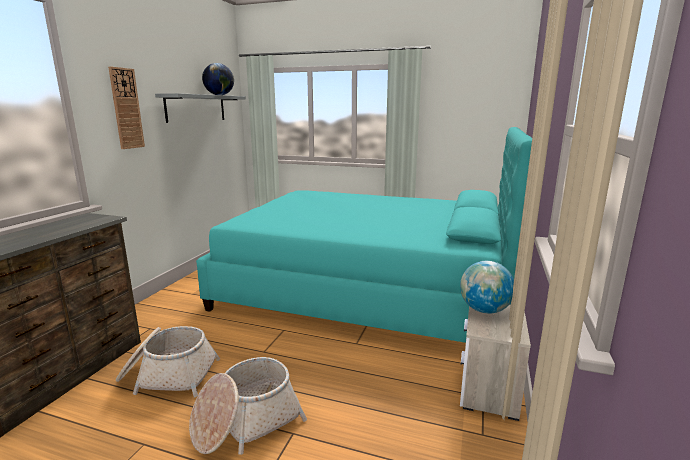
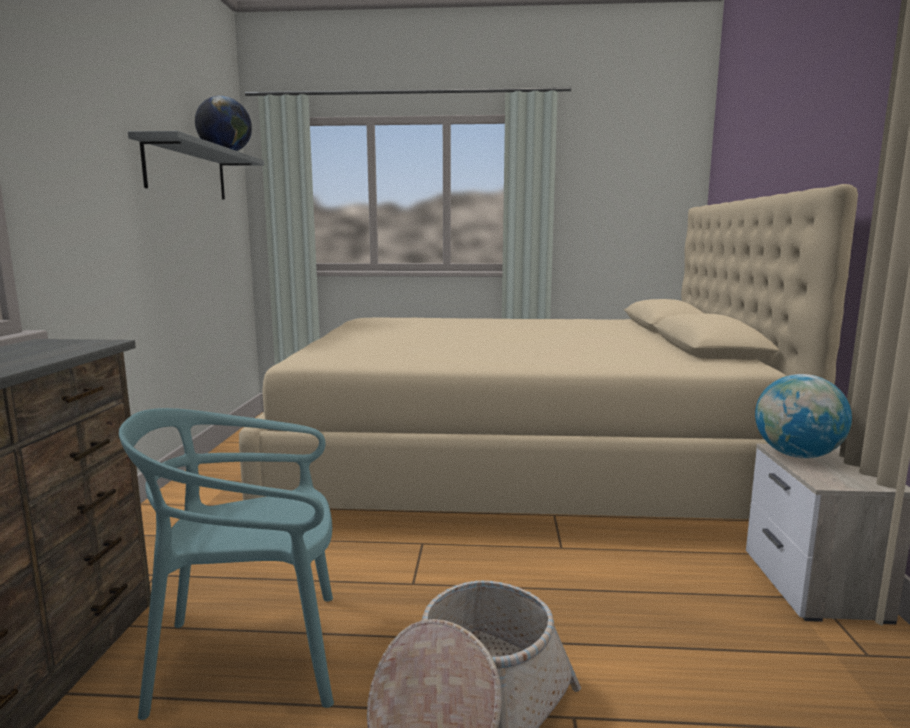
camera: 15 degrees left, 5 degrees down
wall clock [108,66,145,149] -> none
basket [116,326,220,397] -> turquoise chair [119,408,334,720]
turquoise bed [196,127,532,343] -> beige bed [239,184,858,519]

